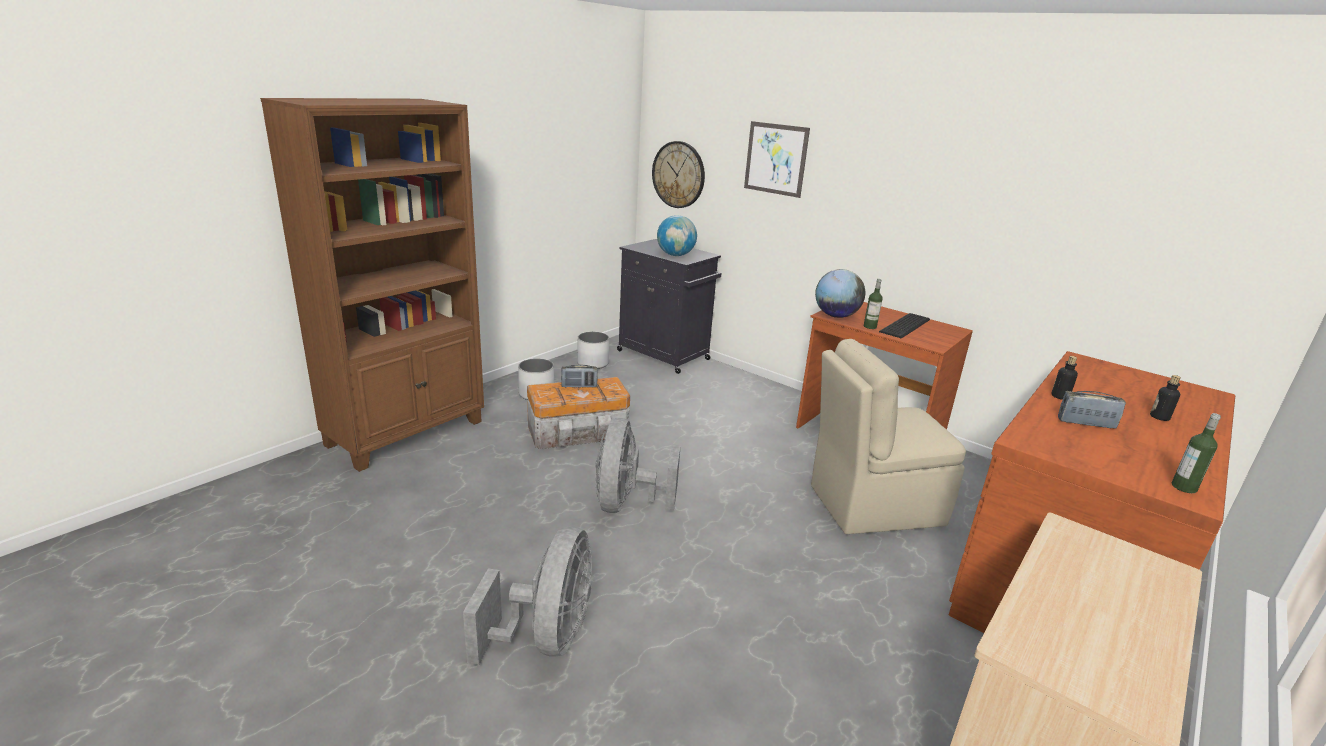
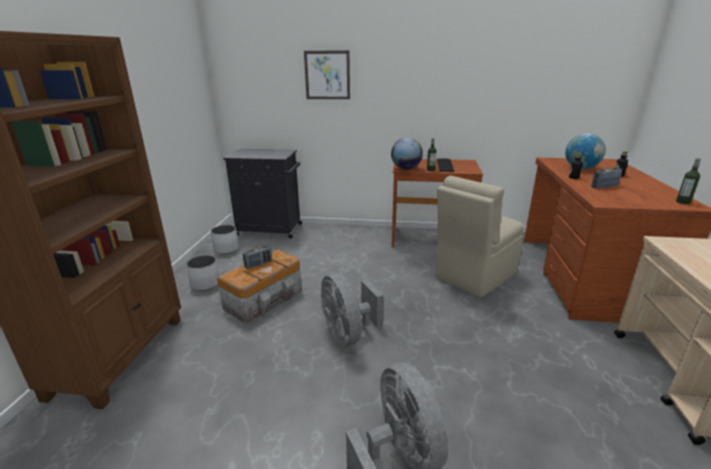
camera: 30 degrees left, 0 degrees up
wall clock [652,141,705,208] -> none
globe [657,215,697,256] -> globe moved to [565,133,606,169]

